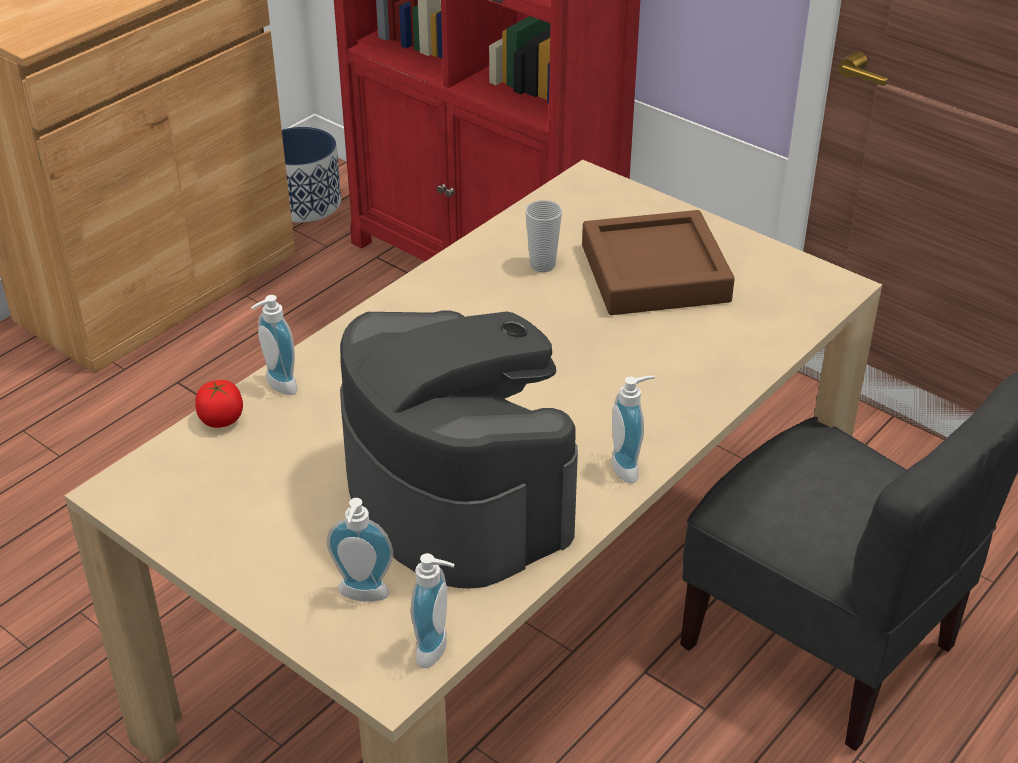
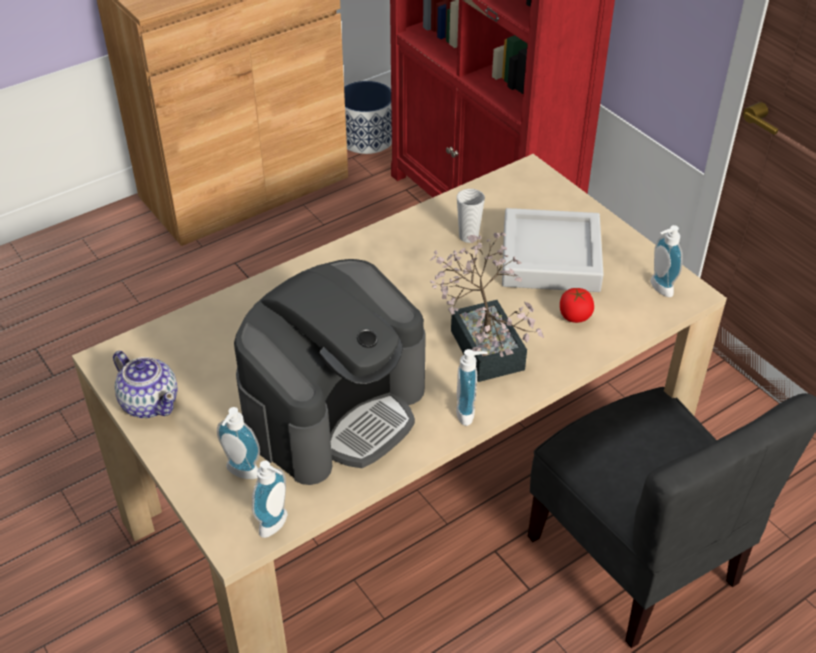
camera: 15 degrees right, 5 degrees up
tomato [195,380,243,428] -> tomato moved to [560,288,594,323]
soap dispenser [251,295,298,395] -> soap dispenser moved to [650,225,683,297]
coffee machine [340,311,578,588] -> coffee machine turned 60 degrees clockwise [234,259,426,485]
brown tray [582,210,735,315] -> grey tray [502,208,604,292]
none -> teapot [113,351,178,418]
none -> potted plant [430,232,544,382]

